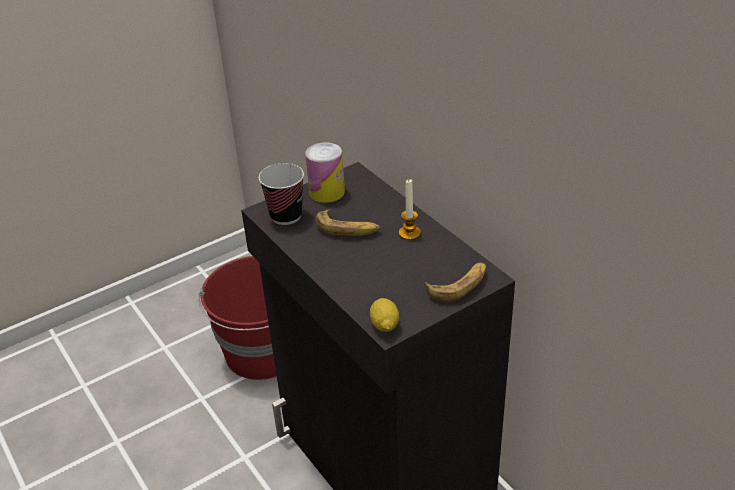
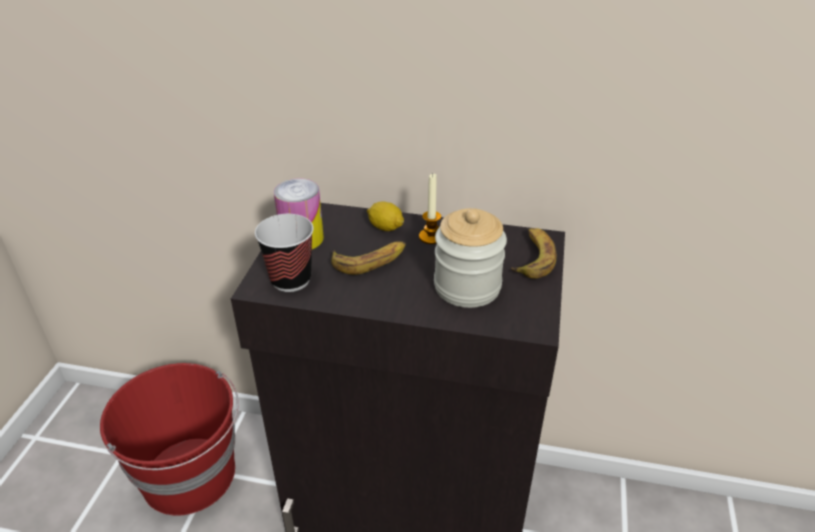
camera: 45 degrees left, 0 degrees up
lemon [370,298,399,332] -> lemon moved to [367,201,404,231]
none -> jar [434,208,507,308]

